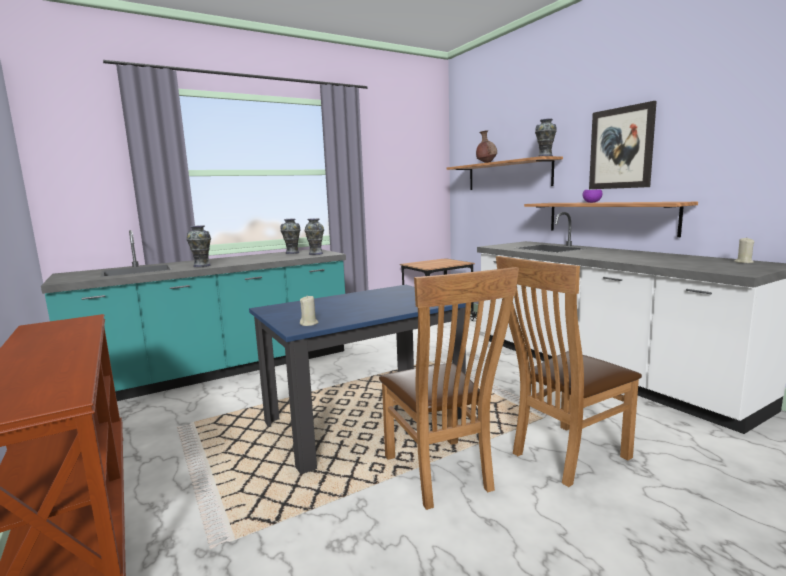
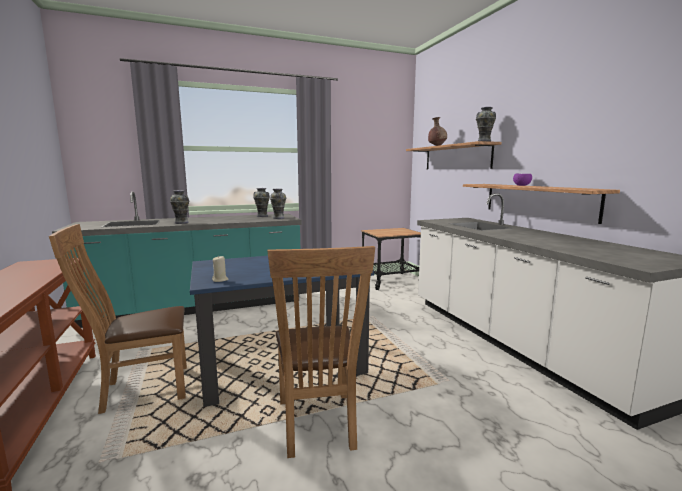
camera: 10 degrees right, 0 degrees up
brown chair [496,256,642,487] -> brown chair moved to [49,224,187,414]
picture [589,101,657,189] -> none
beige candle [734,238,754,263] -> none

